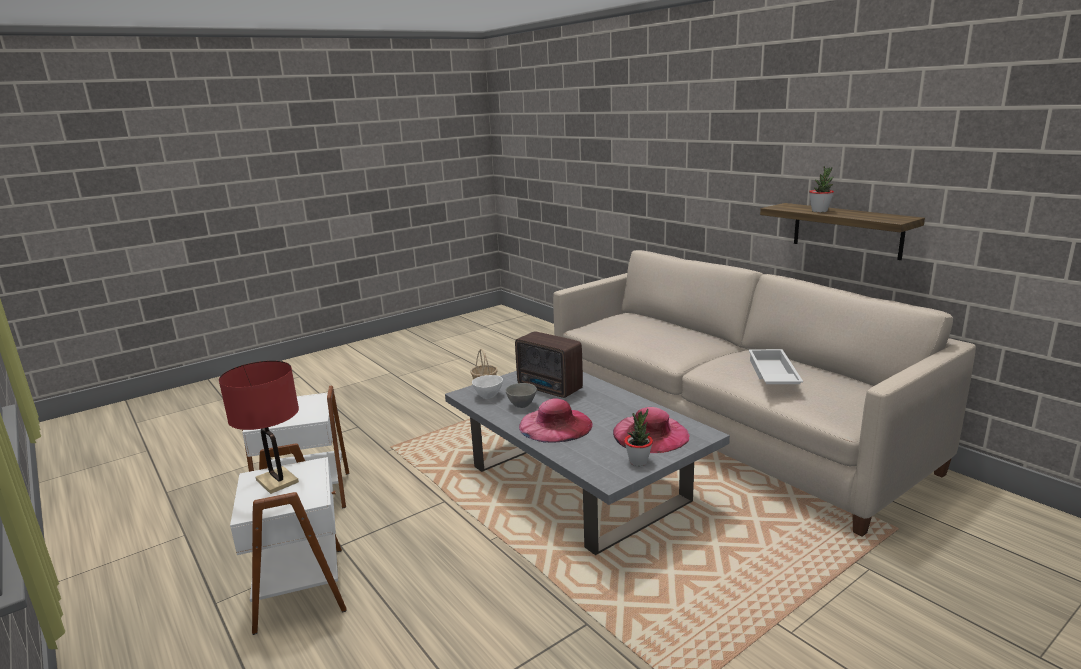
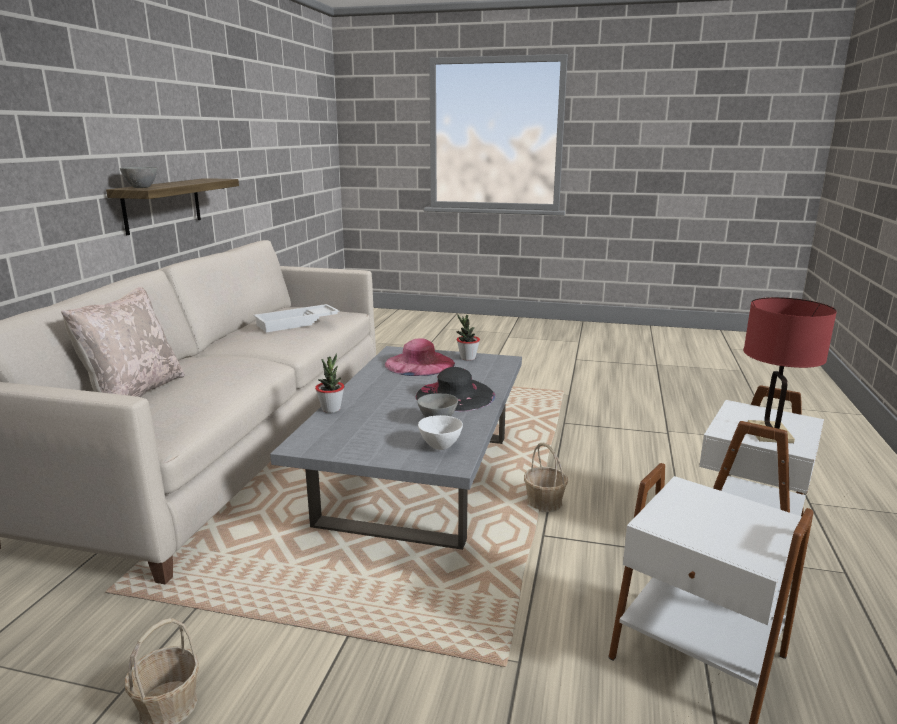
camera: 130 degrees left, 0 degrees up
radio [515,331,583,398] -> none
pink hat [519,398,593,443] -> black hat [416,367,495,412]
potted plant [809,166,834,212] -> potted plant moved to [315,354,344,413]
none -> beige pillow [61,287,185,397]
none -> grey bowl [120,167,158,188]
none -> basket [524,443,568,512]

